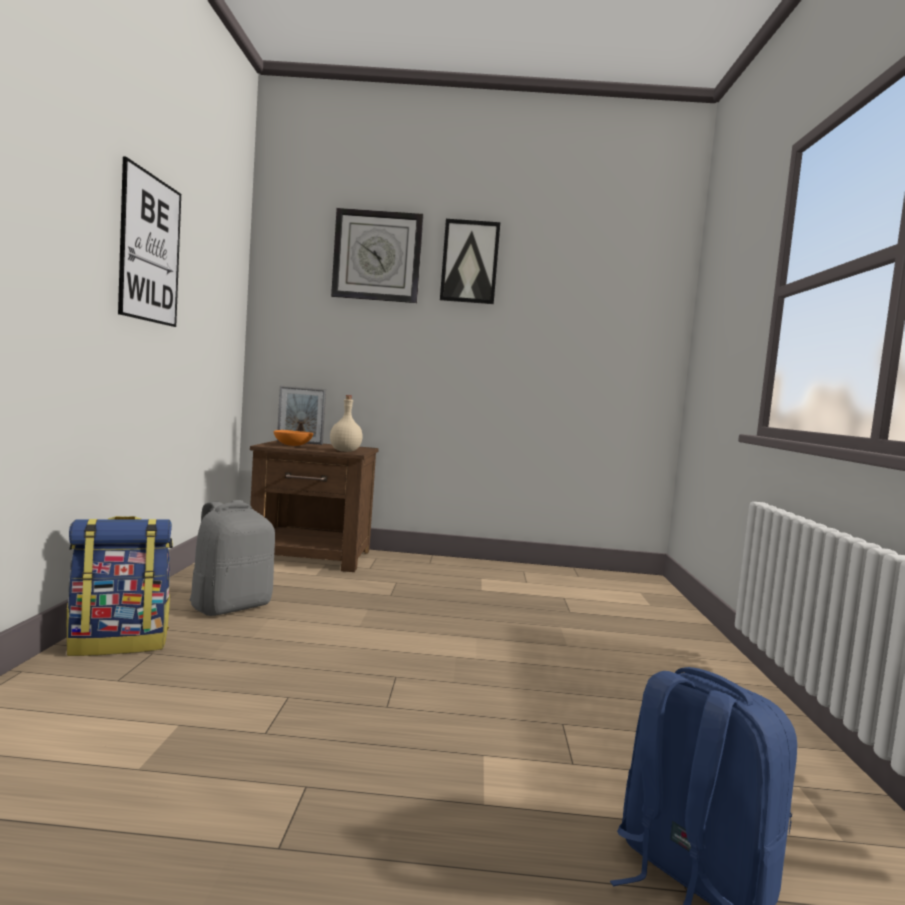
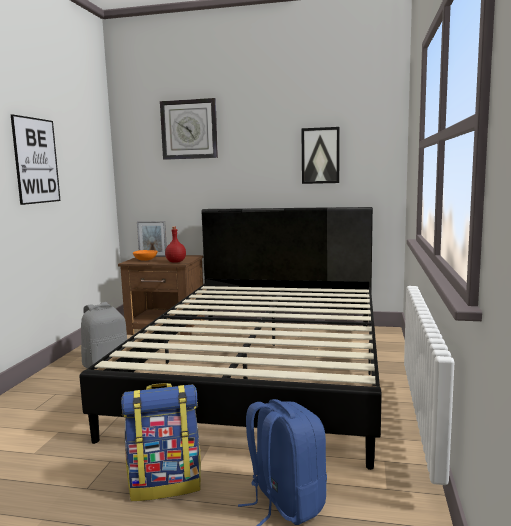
camera: 10 degrees right, 5 degrees up
backpack [67,516,173,656] -> backpack moved to [121,383,201,501]
beige bottle [330,395,363,452] -> red bottle [165,227,186,263]
picture [440,219,500,304] -> picture moved to [301,127,340,184]
none -> black bed [79,207,382,470]

